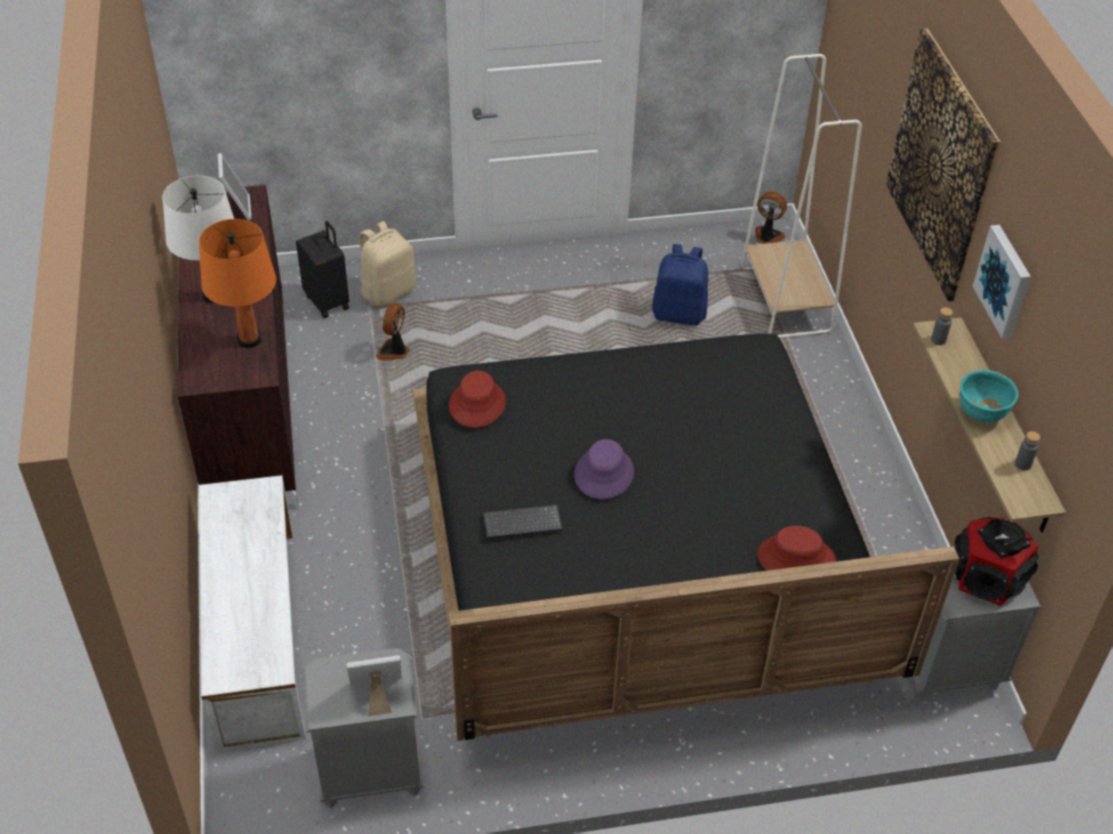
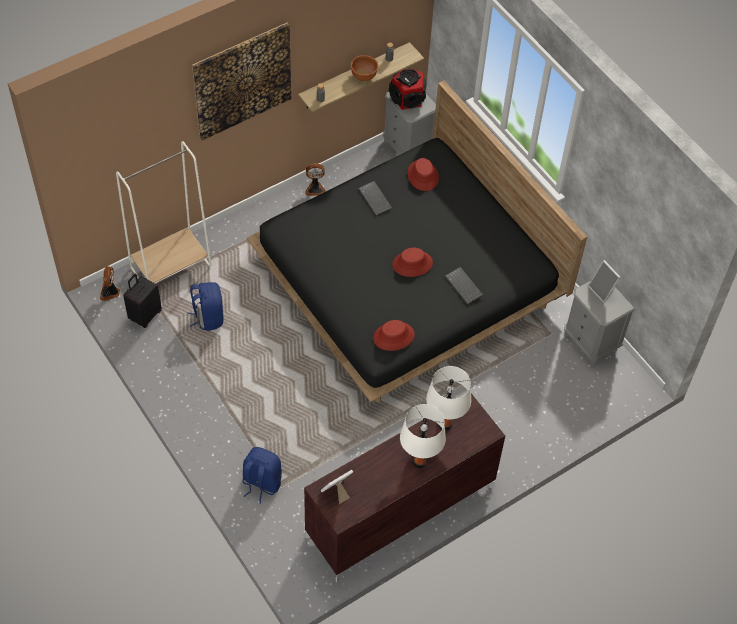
camera: 115 degrees left, 10 degrees up
orange table lamp [199,219,276,348] -> white table lamp [426,366,471,430]
white bench [199,475,306,751] -> none
black suitcase [296,221,349,318] -> black suitcase moved to [123,274,162,328]
beige backpack [359,221,416,307] -> blue backpack [243,447,282,504]
fan [375,303,410,360] -> fan moved to [305,163,326,196]
purple hat [574,439,634,499] -> red hat [392,247,433,277]
turquoise bowl [959,370,1018,422] -> brown bowl [351,55,378,81]
picture [973,225,1031,338] -> none
none -> keyboard [358,181,392,216]

